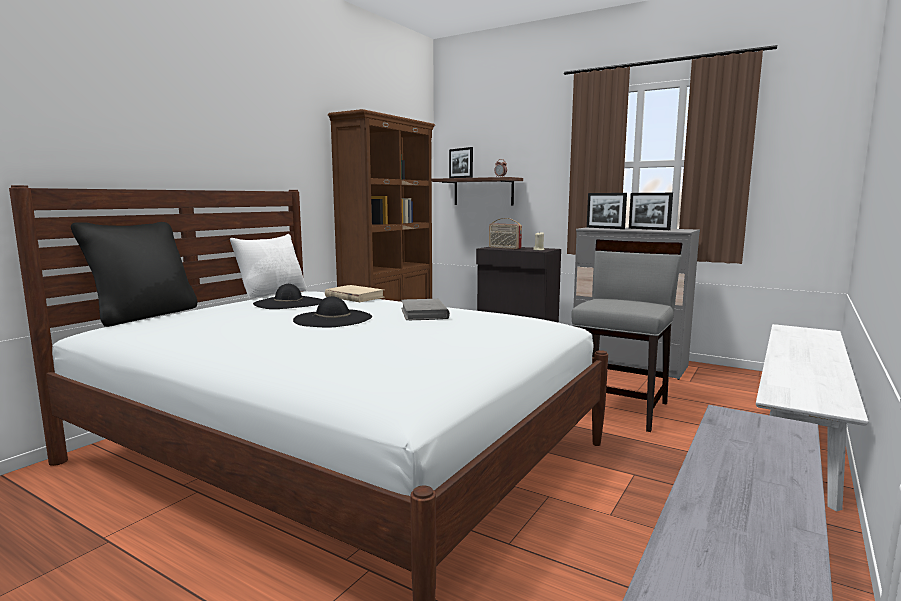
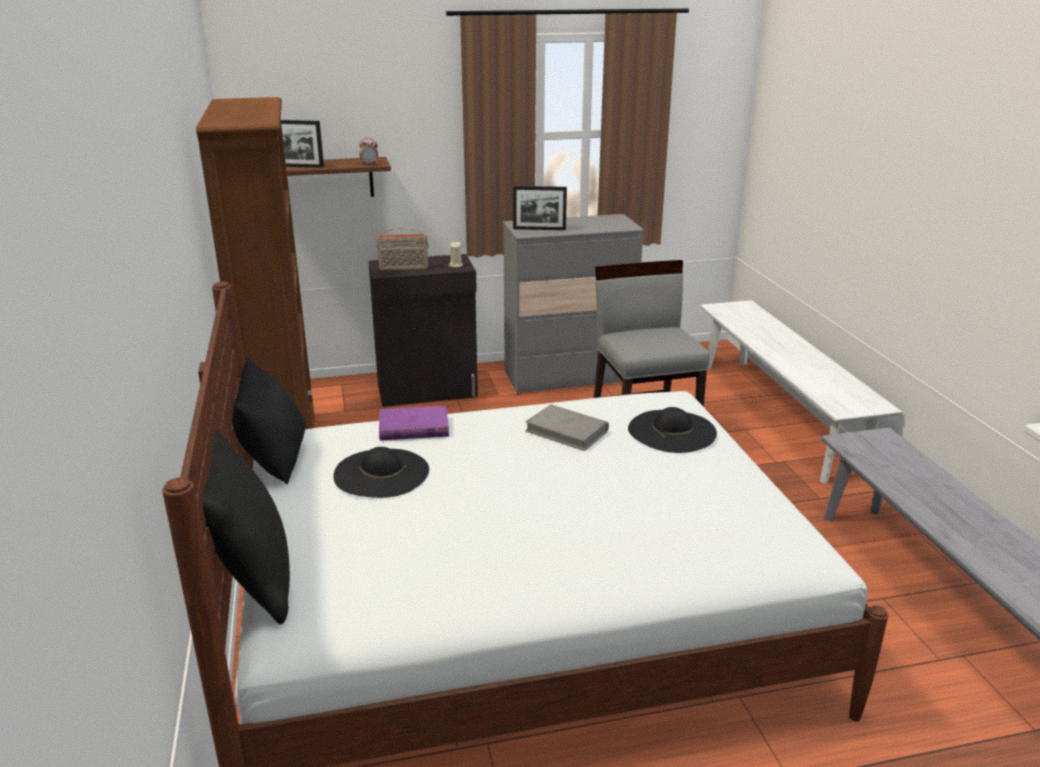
camera: 45 degrees left, 15 degrees up
white pillow [230,234,307,299] -> black pillow [232,358,305,484]
black hat [293,296,372,328] -> black hat moved to [628,407,717,453]
beige book [325,285,385,302] -> purple book [379,405,449,441]
picture frame [629,193,673,230] -> none

